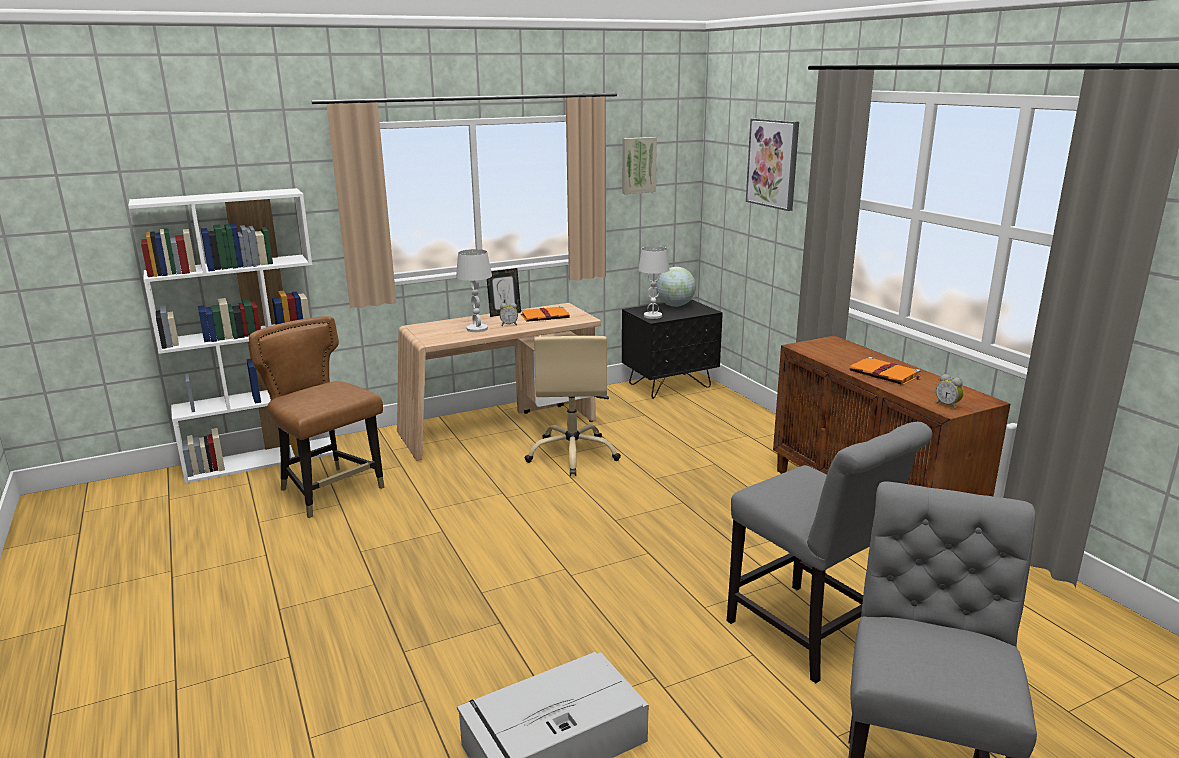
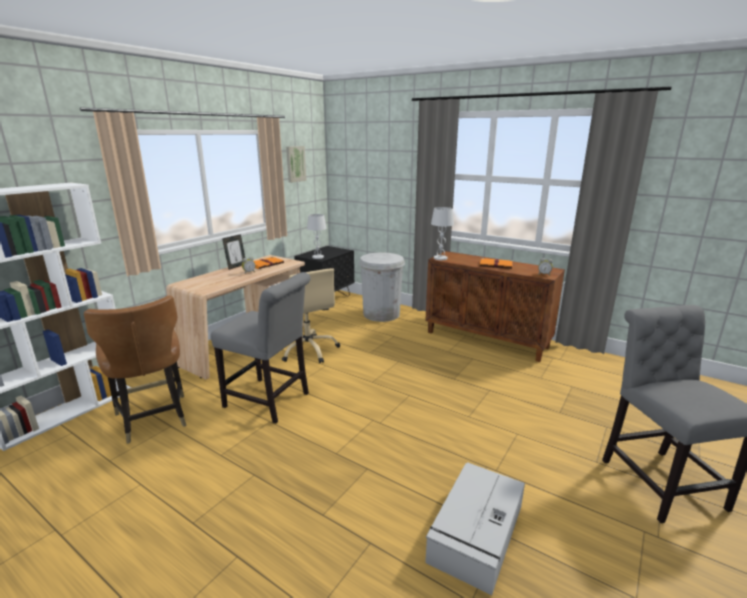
camera: 30 degrees left, 0 degrees up
brown chair [249,316,385,518] -> brown chair turned 135 degrees counterclockwise [84,295,187,444]
white table lamp [456,249,492,332] -> white table lamp moved to [431,207,454,260]
globe [656,267,696,307] -> none
grey chair [727,422,932,683] -> grey chair moved to [210,272,311,424]
picture [746,118,799,211] -> none
none -> white trash can [359,253,405,322]

